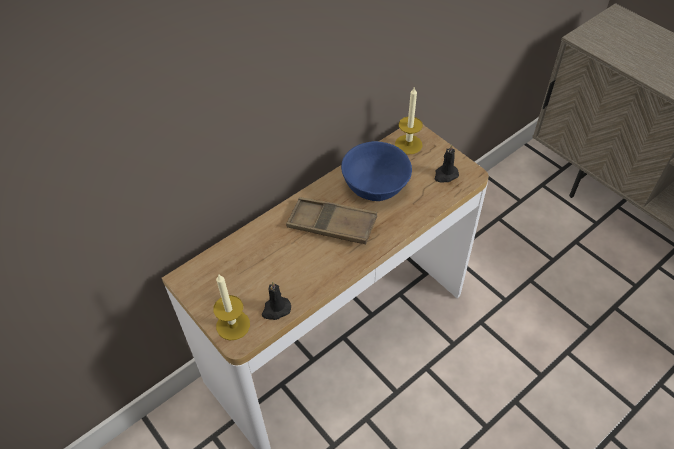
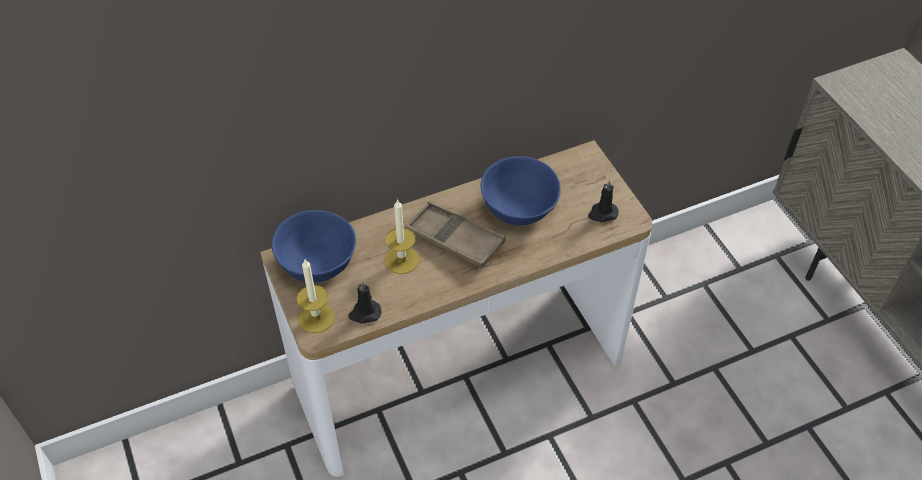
camera: 15 degrees right, 0 degrees up
candle [395,86,423,154] -> candle moved to [385,199,419,274]
none -> blue bowl [271,210,356,283]

